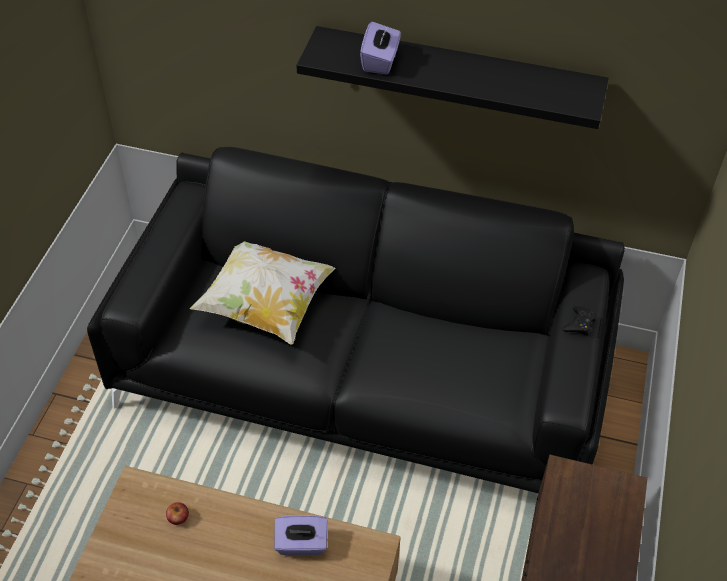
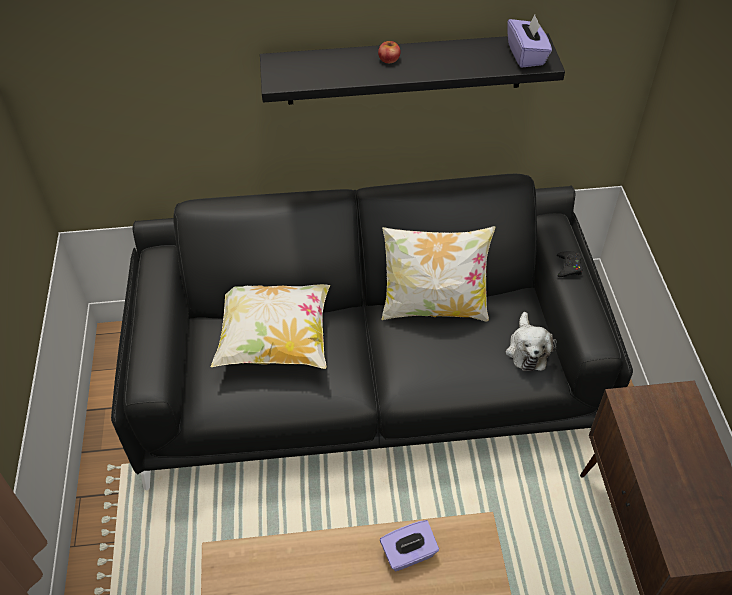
camera: 20 degrees left, 0 degrees up
apple [166,502,189,525] -> apple moved to [378,41,401,63]
purple tissue box [360,22,401,75] -> purple tissue box moved to [508,15,552,68]
none -> pillow [381,226,495,322]
none -> plush toy [505,312,557,371]

